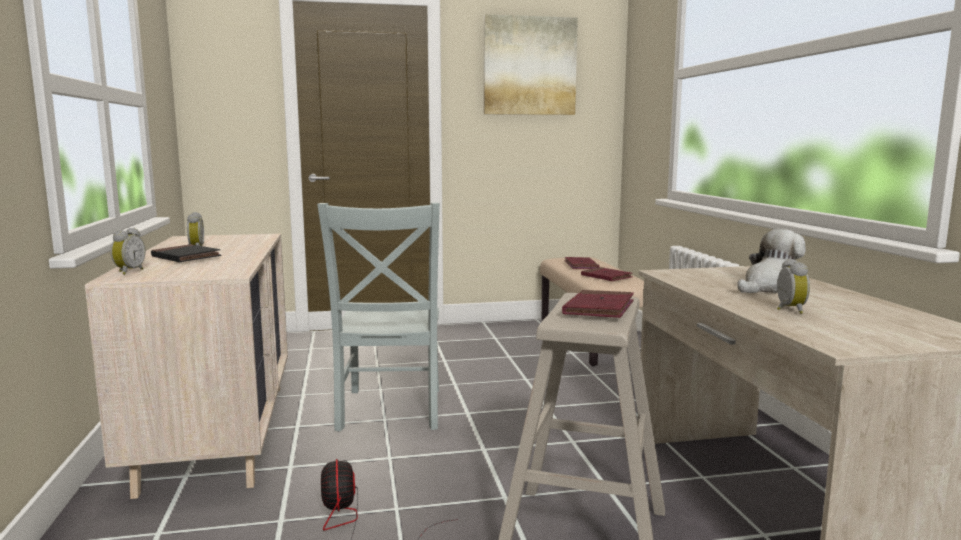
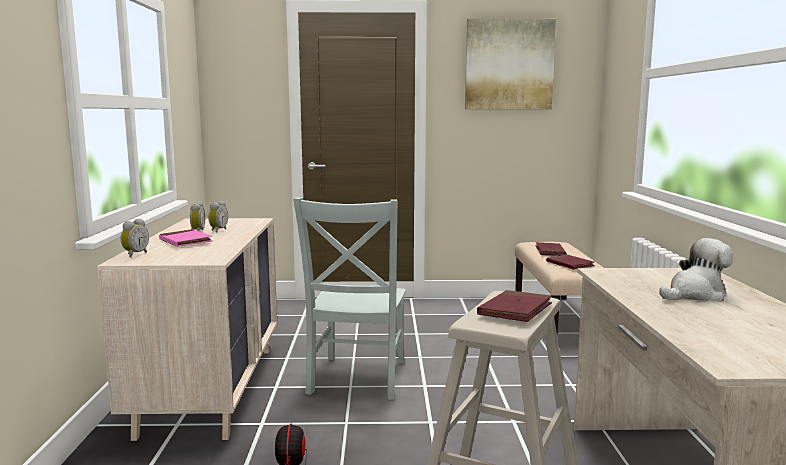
camera: 10 degrees right, 0 degrees up
black book [151,244,221,263] -> pink book [159,229,212,247]
alarm clock [777,258,810,314] -> alarm clock moved to [208,200,228,233]

